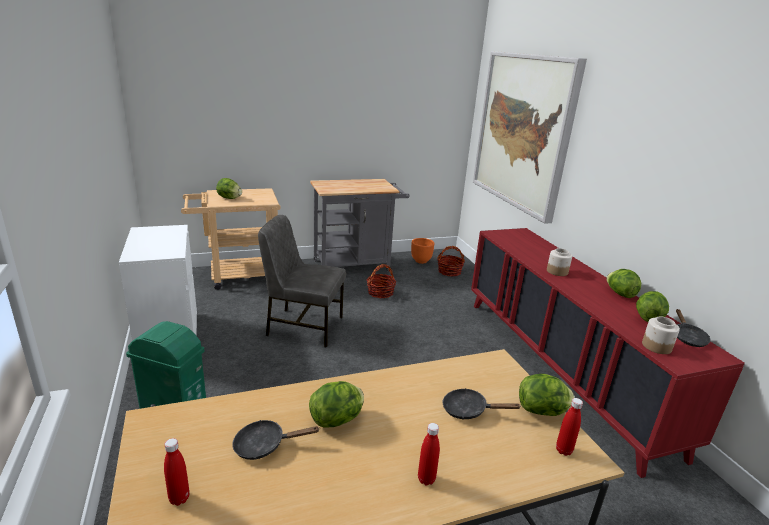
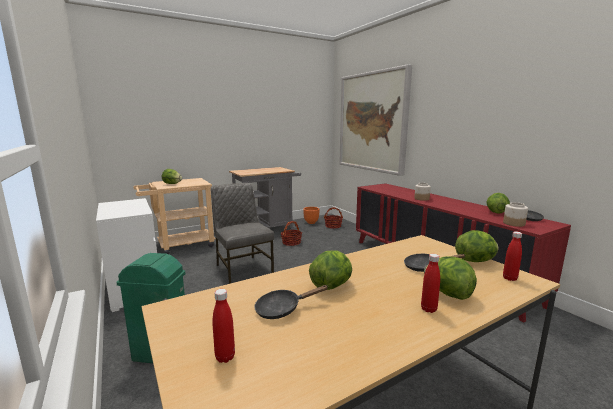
camera: 10 degrees left, 10 degrees down
grey chair [258,215,346,348] -> grey chair turned 60 degrees clockwise [211,183,274,284]
lettuce [606,269,641,298] -> lettuce moved to [424,256,477,300]

